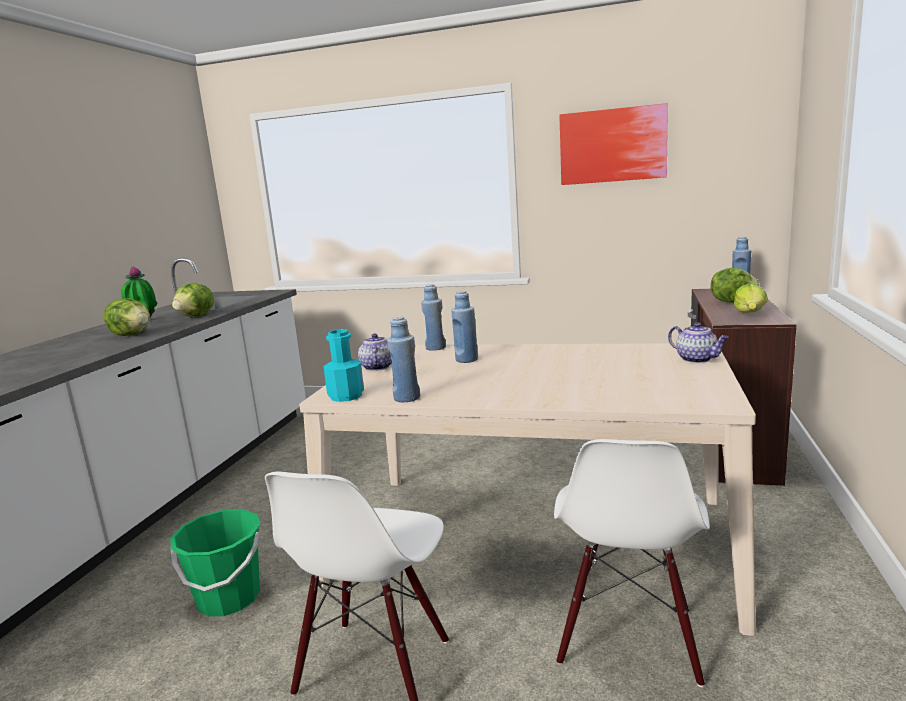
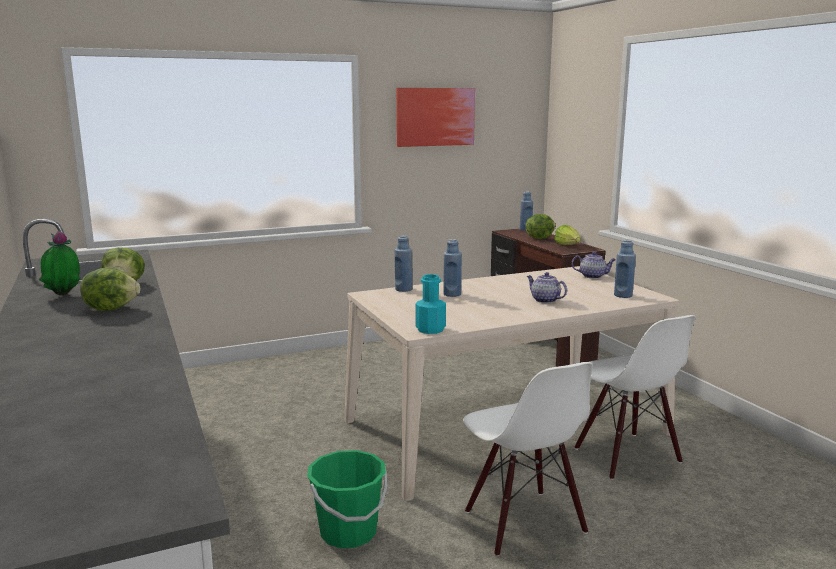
camera: 40 degrees left, 0 degrees up
teapot [358,334,391,371] -> teapot moved to [527,272,567,303]
blue bottle [387,317,420,402] -> blue bottle moved to [614,240,636,298]

